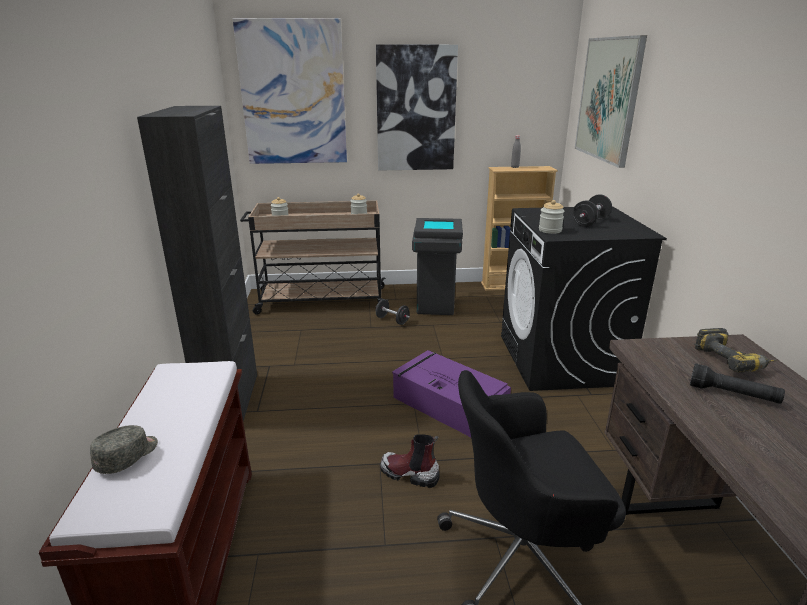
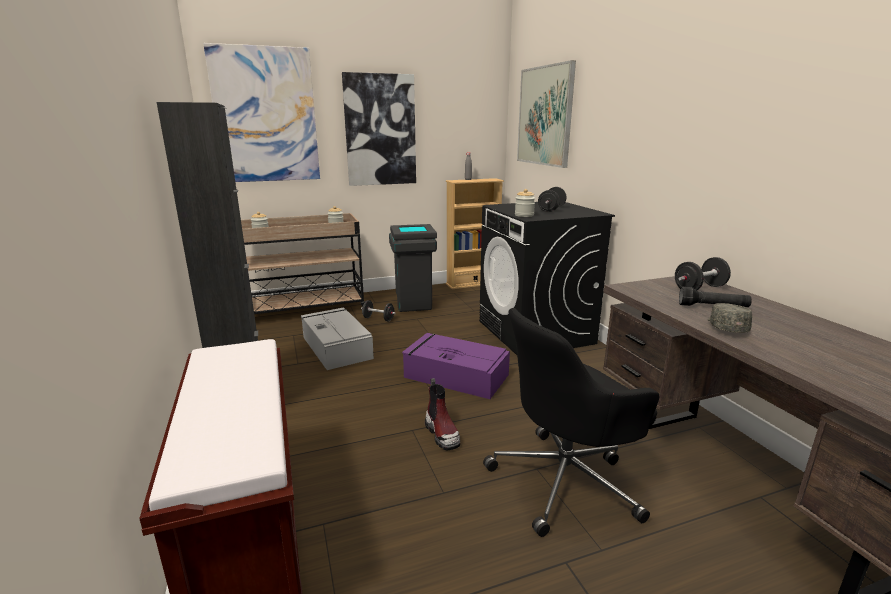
camera: 15 degrees left, 5 degrees down
grey cap [90,425,158,474] -> grey cap moved to [708,303,752,333]
boot [380,434,440,488] -> boot turned 120 degrees counterclockwise [425,378,460,451]
power drill [694,328,776,373] -> black dumbbell [675,257,731,290]
none -> grey storage box [301,308,374,370]

